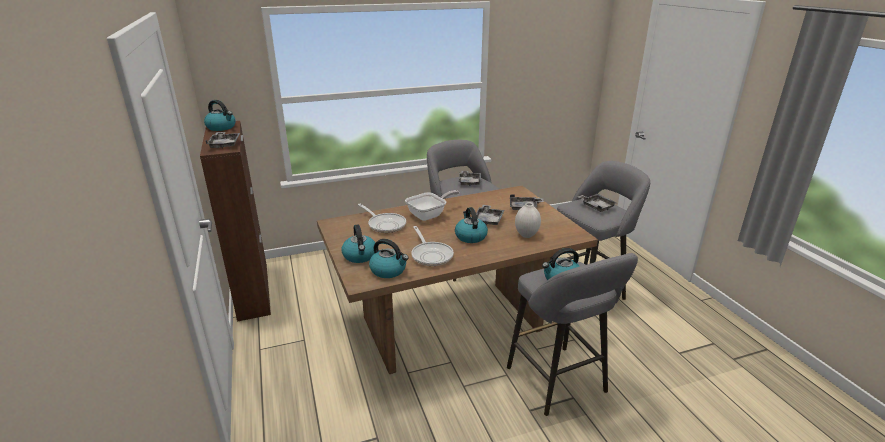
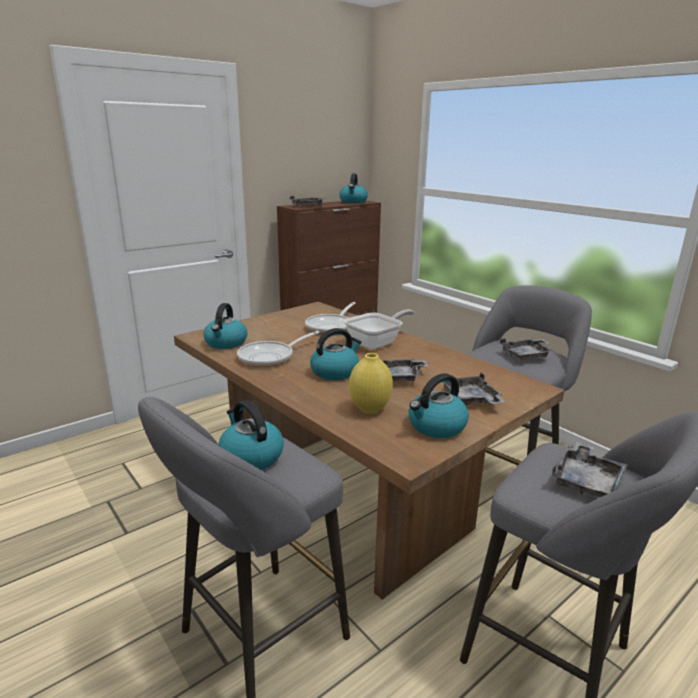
camera: 70 degrees right, 5 degrees down
kettle [342,225,375,263] -> kettle moved to [408,373,469,438]
frying pan [405,190,459,221] -> frying pan turned 75 degrees counterclockwise [344,310,414,349]
white vase [515,203,541,238] -> yellow vase [349,353,393,414]

